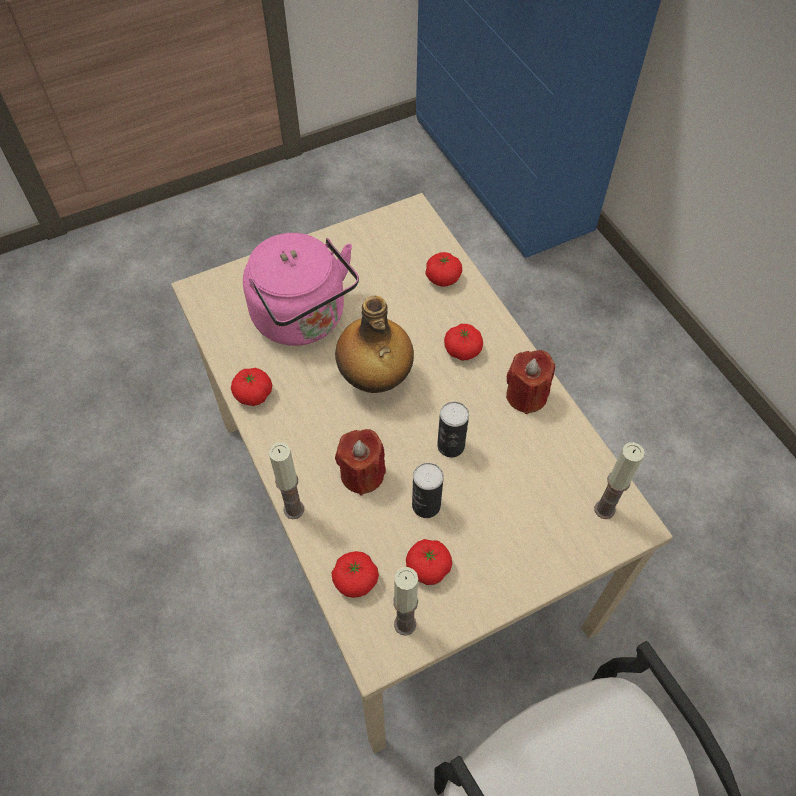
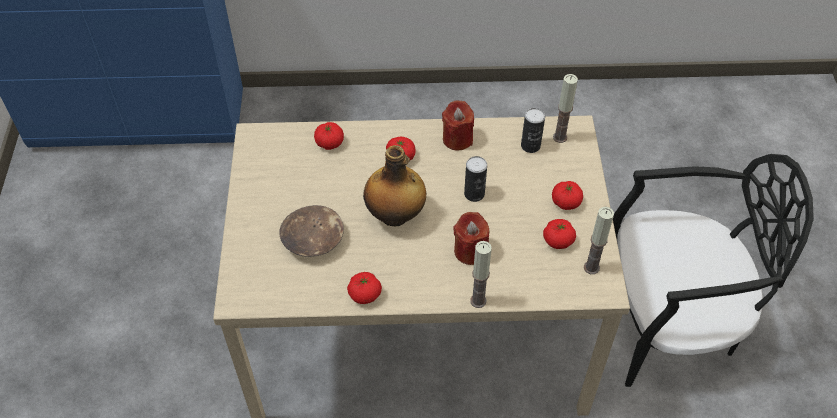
camera: 65 degrees left, 5 degrees down
pink kettle [243,233,359,346] -> brown bowl [279,205,344,257]
tomato [331,551,379,598] -> tomato moved to [552,181,583,210]
can [412,463,444,518] -> can moved to [521,108,545,153]

